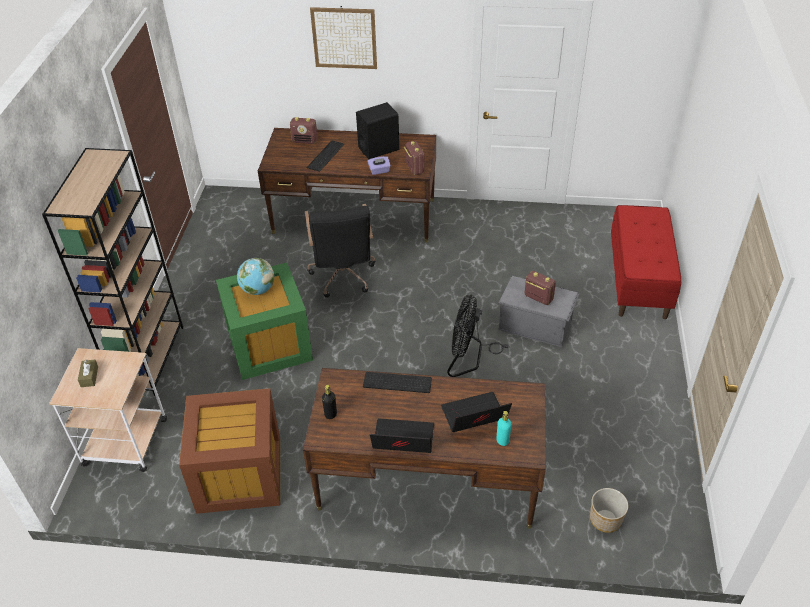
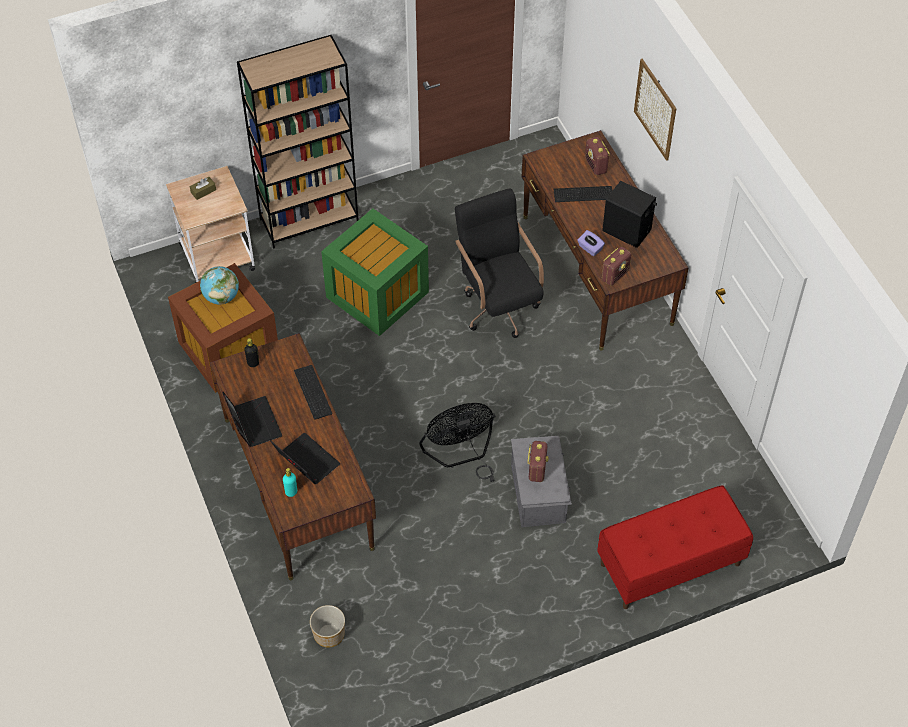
camera: 60 degrees right, 10 degrees up
globe [237,258,274,295] -> globe moved to [200,266,239,305]
black office chair [305,204,376,298] -> black office chair turned 105 degrees clockwise [455,188,544,338]

